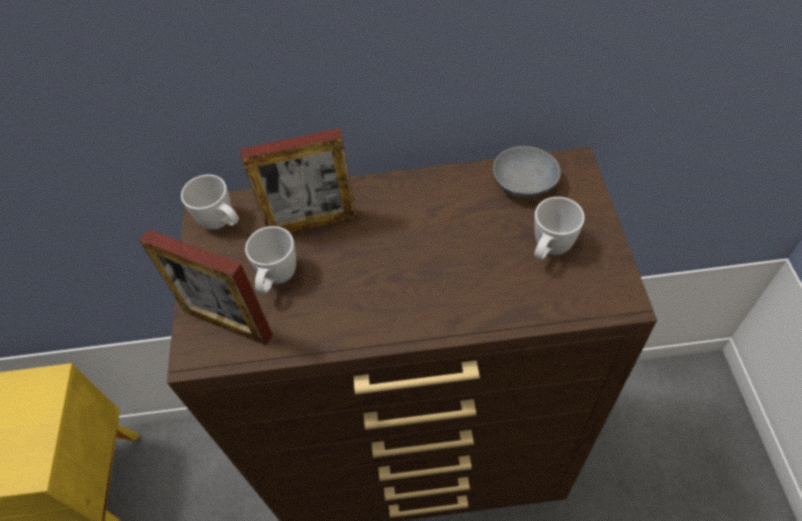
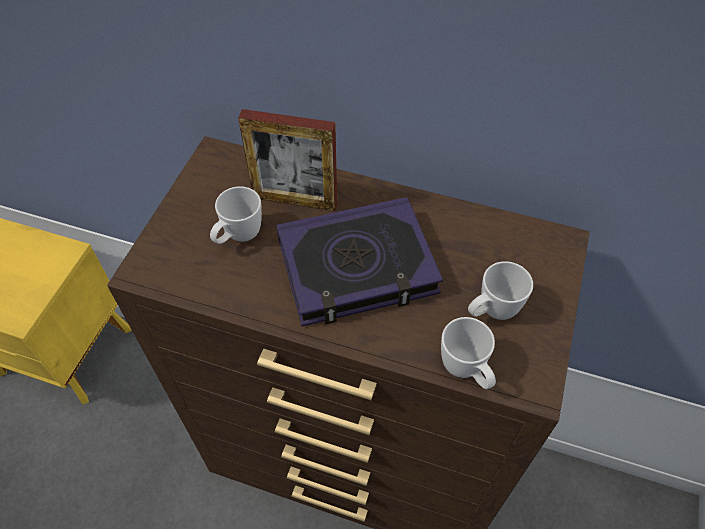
camera: 20 degrees right, 0 degrees up
picture frame [139,229,273,346] -> none
white mug [181,175,239,230] -> white mug moved to [441,317,496,389]
grey bowl [493,146,561,198] -> none
none -> book [276,197,443,326]

